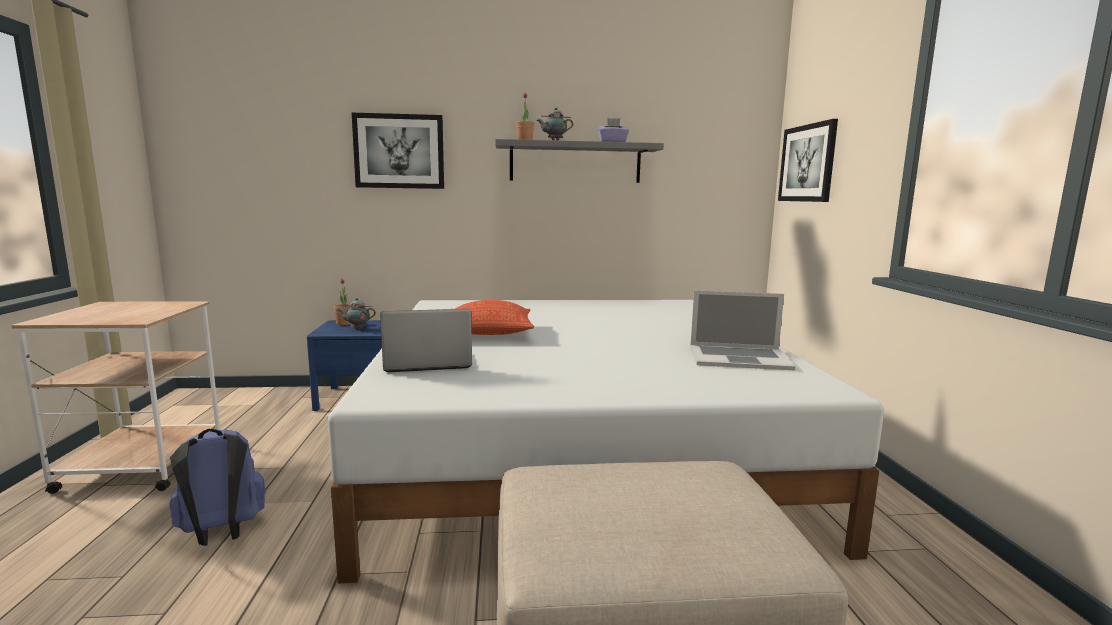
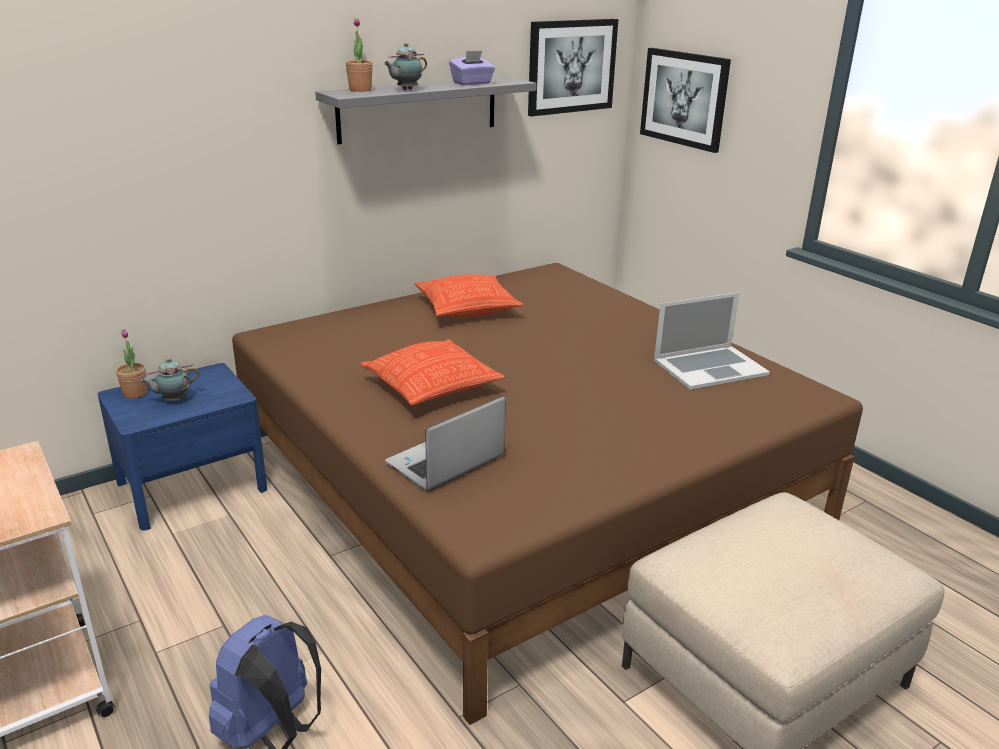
camera: 30 degrees left, 15 degrees up
white bed [328,300,884,584] -> brown bed [232,263,863,725]
picture [352,113,444,189] -> picture moved to [528,19,618,117]
none -> orange pillow [414,274,523,317]

